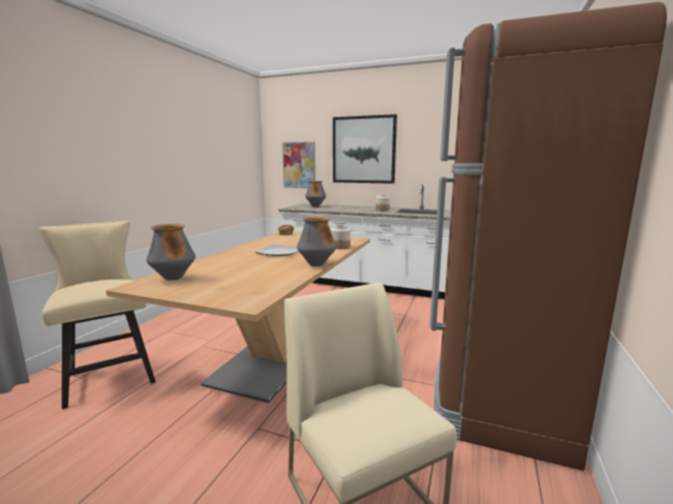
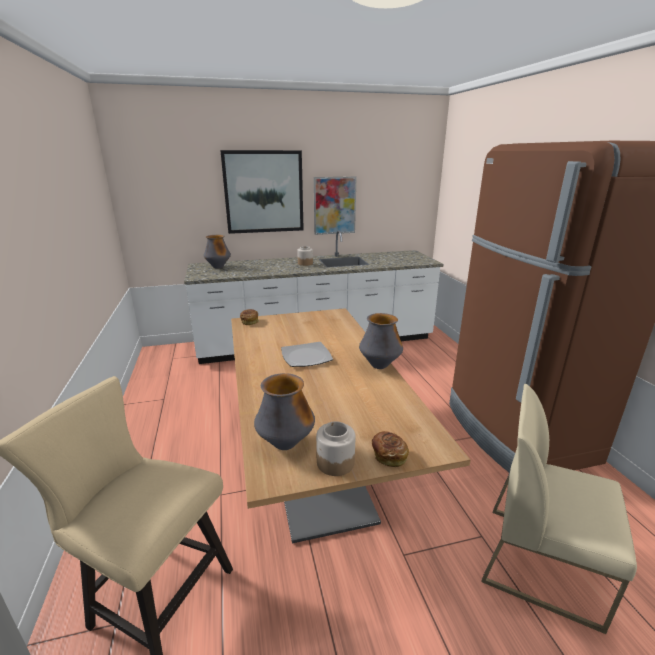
camera: 35 degrees left, 10 degrees up
picture [282,142,315,188] -> picture moved to [314,177,357,235]
jar [331,225,351,249] -> jar moved to [316,421,356,476]
none -> bread [372,431,409,467]

